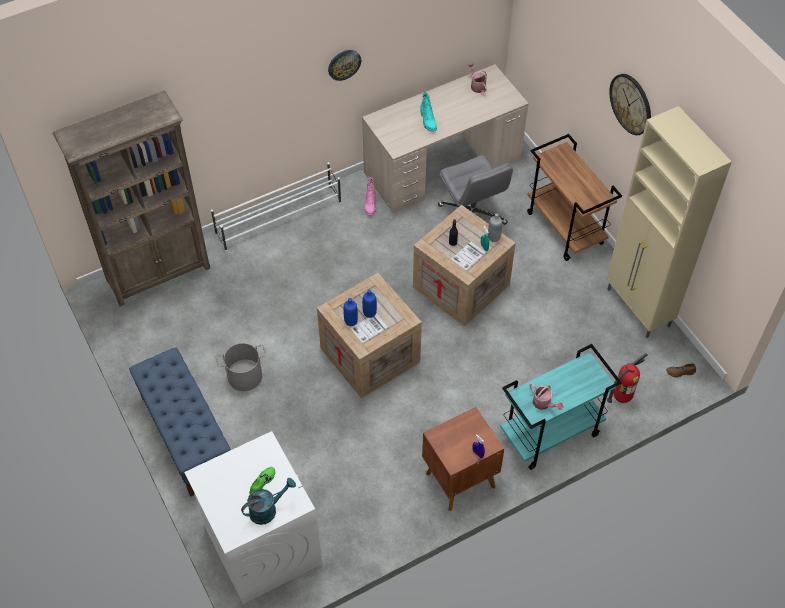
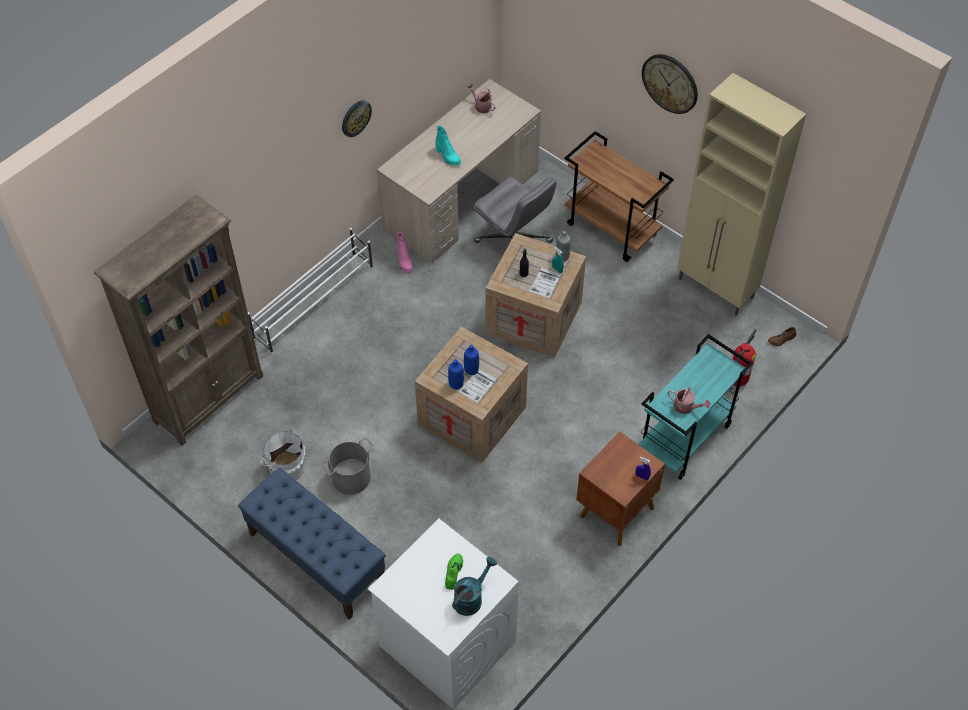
camera: 20 degrees left, 0 degrees up
none -> white bucket [261,430,306,480]

